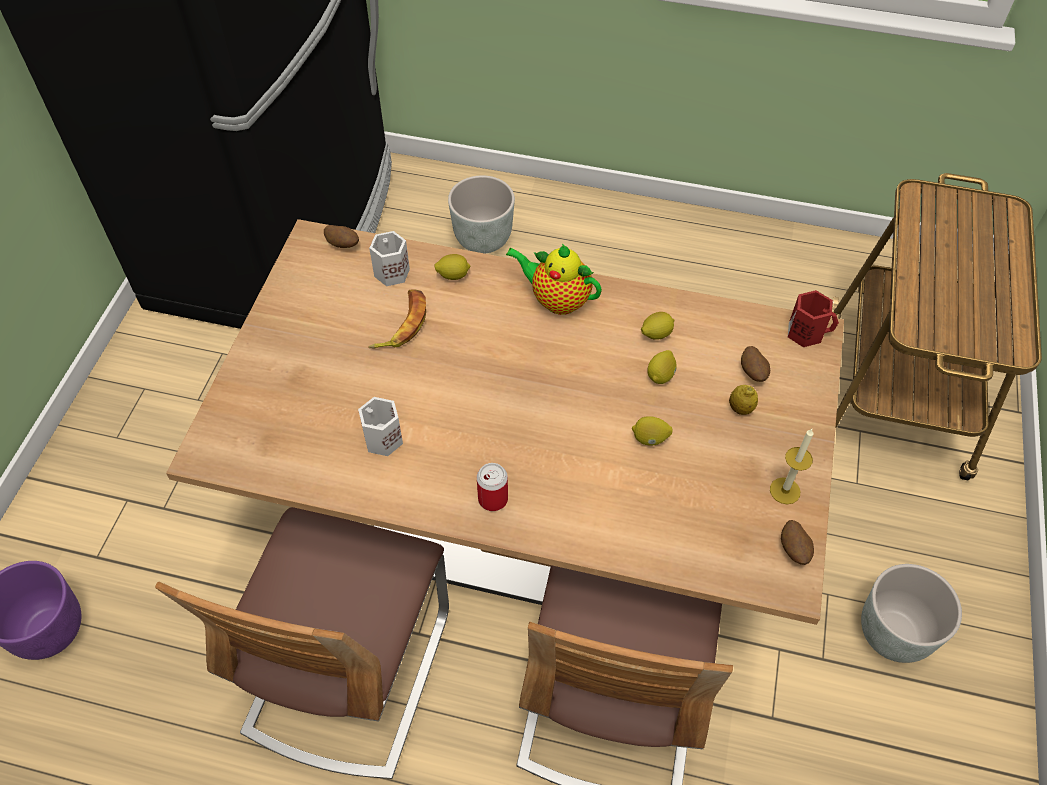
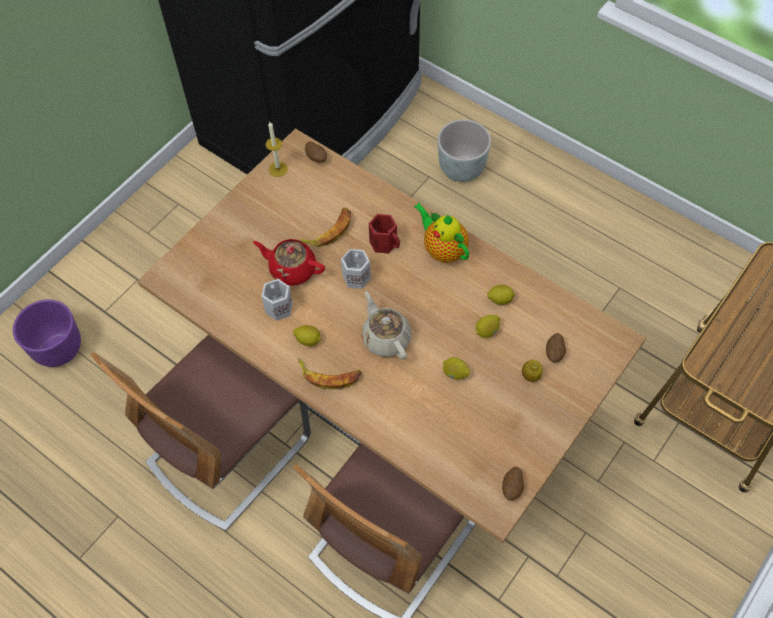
camera: 25 degrees right, 5 degrees up
white mug [369,231,410,286] -> white mug moved to [341,249,371,289]
lemon [434,254,471,280] -> lemon moved to [293,325,321,346]
can [477,463,508,511] -> banana [298,358,361,389]
candle [770,429,814,504] -> candle moved to [266,122,288,177]
red mug [788,290,839,347] -> red mug moved to [369,214,400,254]
grey planter [861,564,962,663] -> none
none -> red teapot [253,239,325,286]
none -> beige teapot [362,292,412,360]

